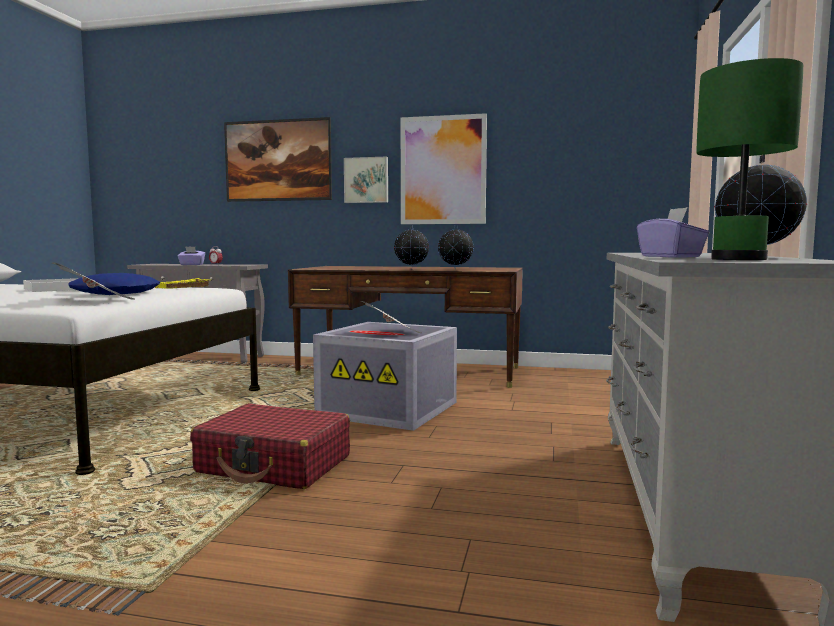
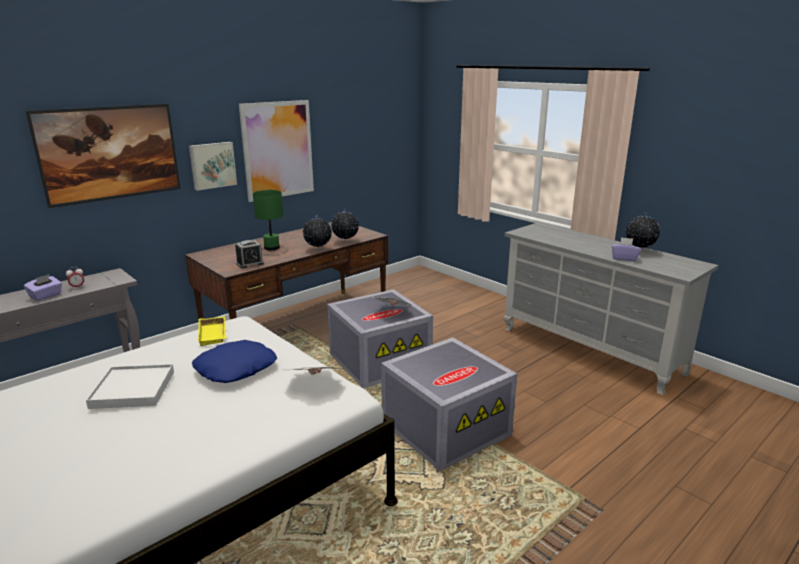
camera: 55 degrees left, 15 degrees up
red suitcase [190,403,350,489] -> grey storage box [381,337,517,471]
green table lamp [697,58,803,260] -> green table lamp moved to [253,190,283,250]
none -> alarm clock [235,240,264,268]

